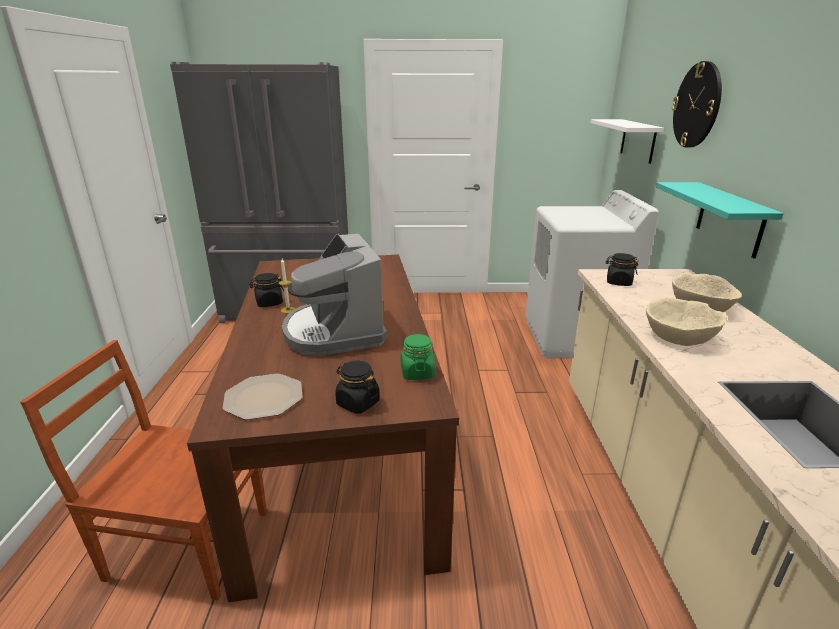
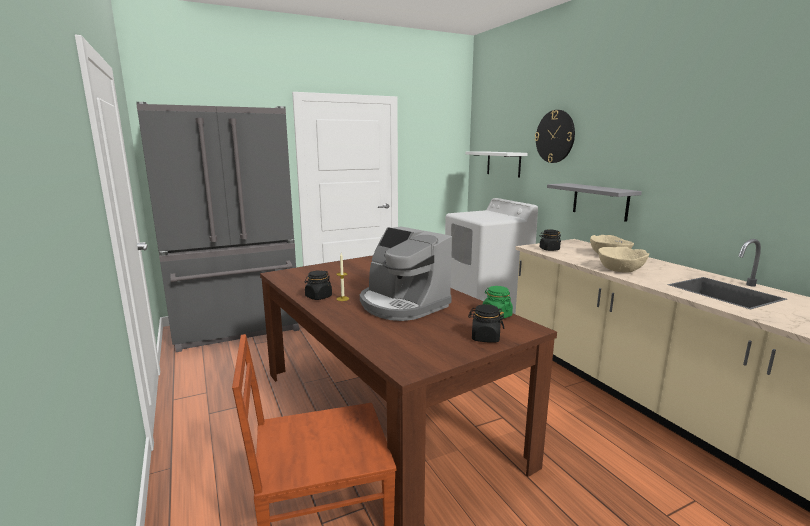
camera: 25 degrees left, 10 degrees down
plate [223,374,303,420] -> none
turquoise shelf [656,182,784,258] -> grey shelf [547,183,642,222]

